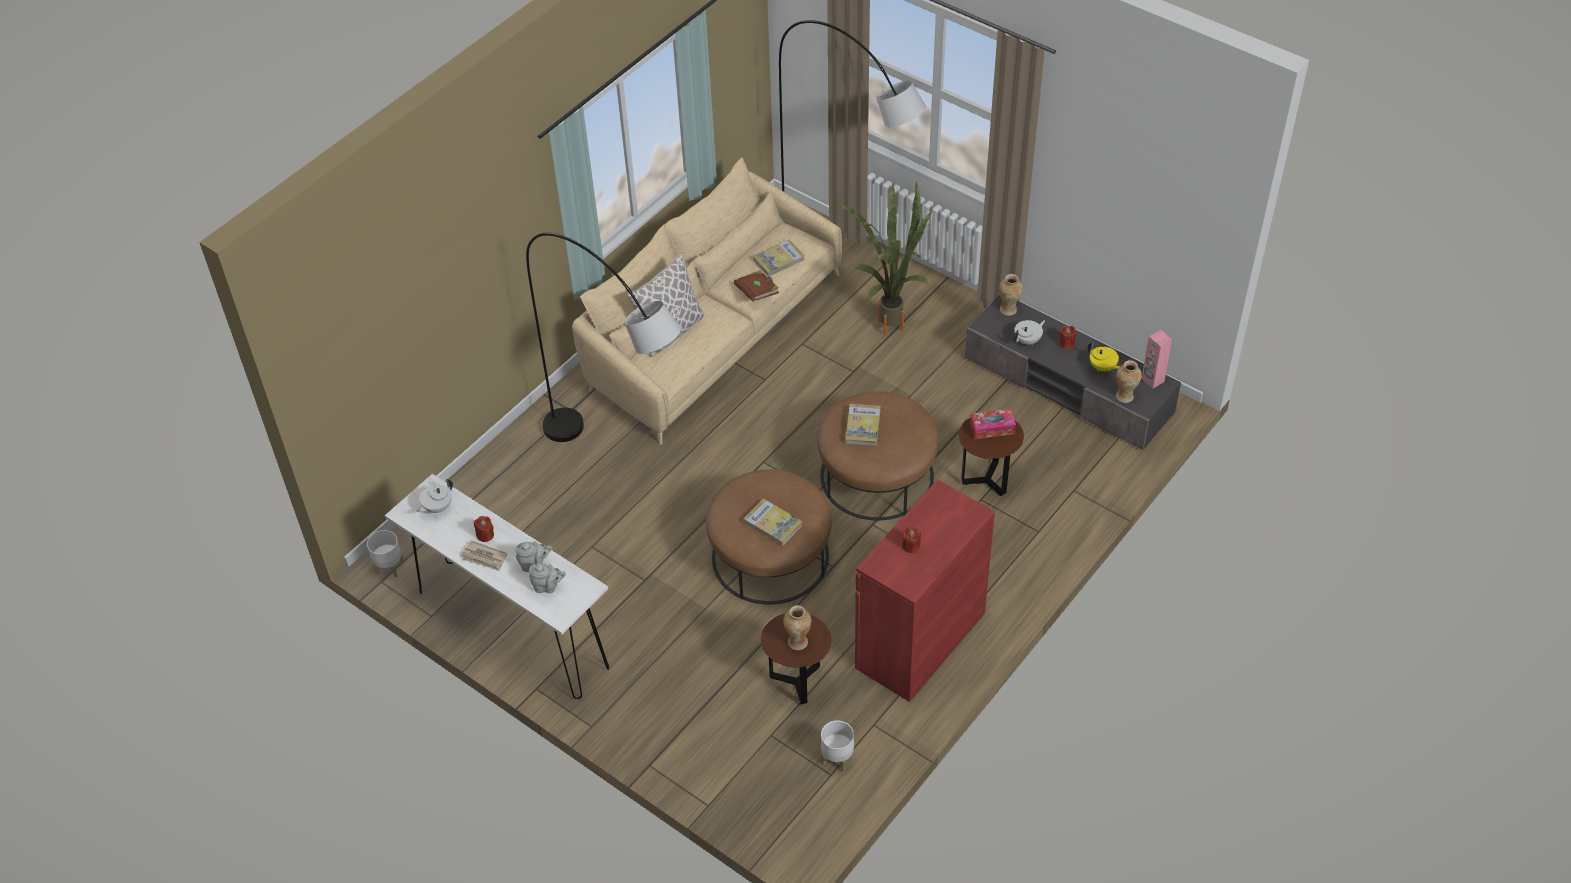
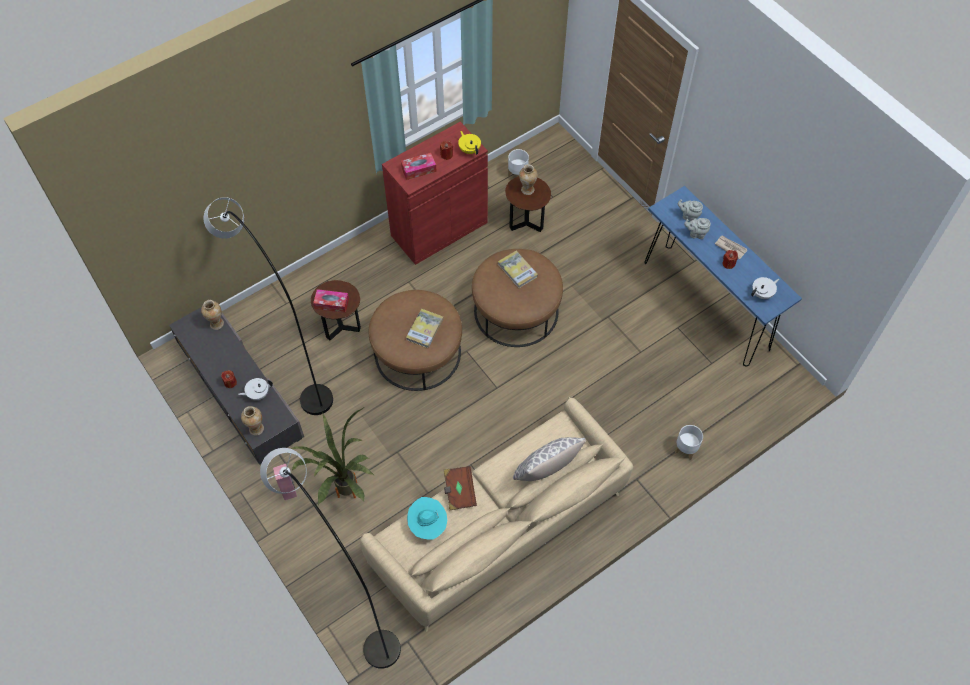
camera: 165 degrees left, 10 degrees up
white planter [367,530,404,578] -> white planter moved to [675,425,703,460]
white console table [385,474,609,699] -> blue console table [645,186,802,367]
grey floor lamp [526,233,681,442] -> grey floor lamp moved to [204,197,333,415]
book [753,239,805,276] -> turquoise hat [407,497,447,540]
yellow teapot [1088,342,1120,371] -> yellow teapot moved to [458,131,481,155]
pink speaker [1141,330,1172,389] -> pink speaker moved to [273,464,297,500]
none -> tissue box [401,153,437,180]

